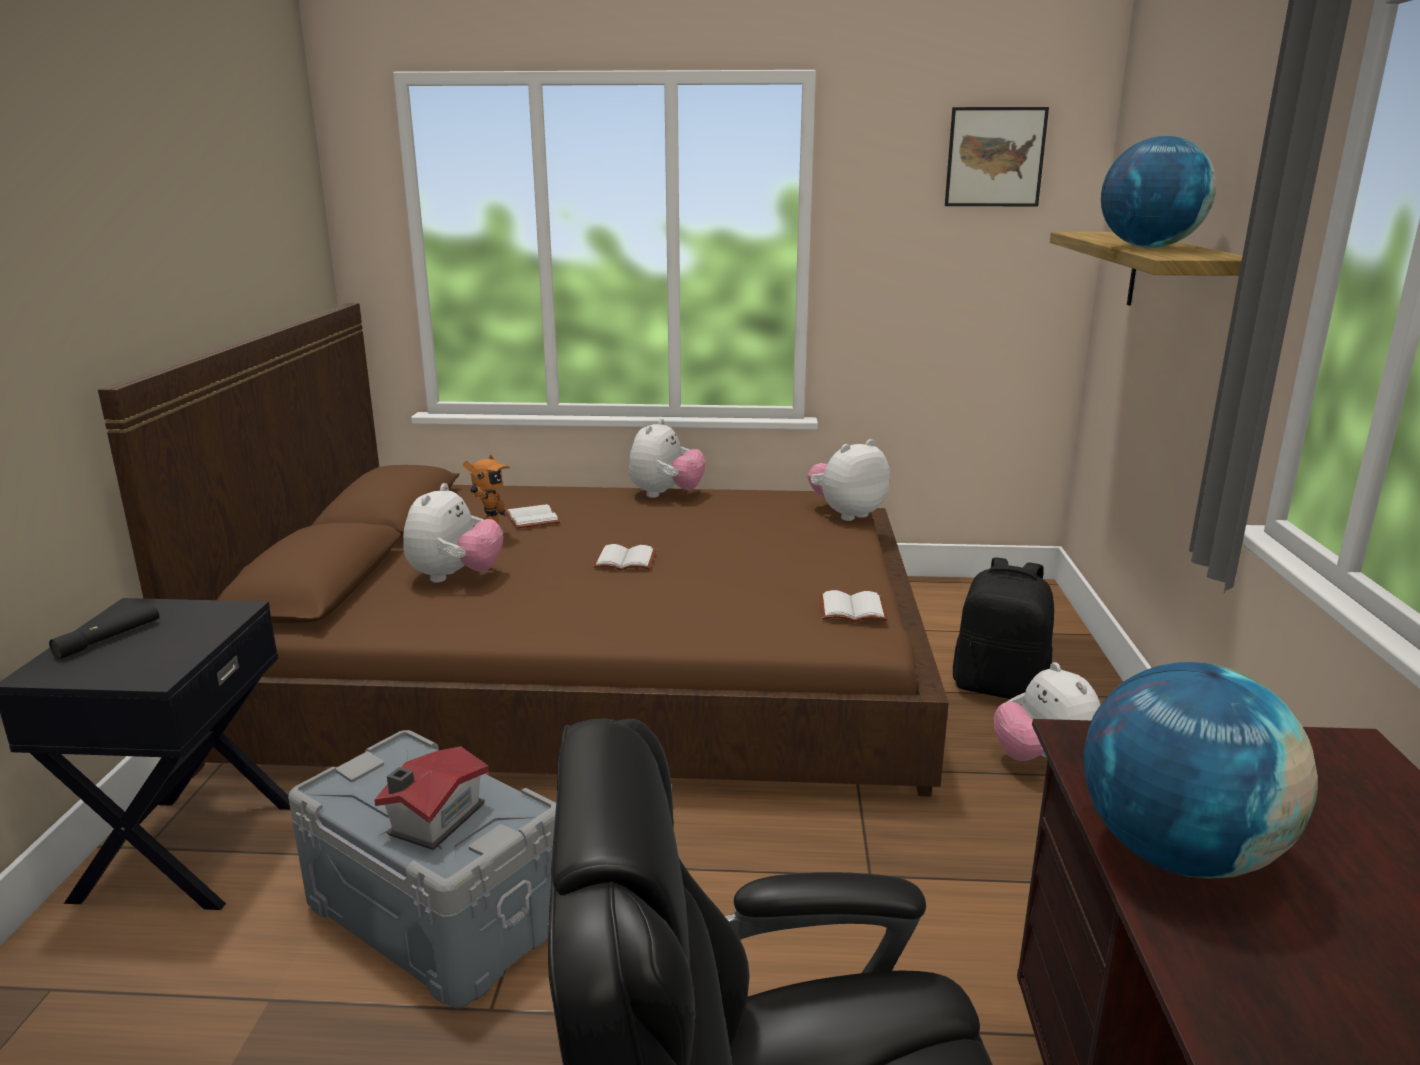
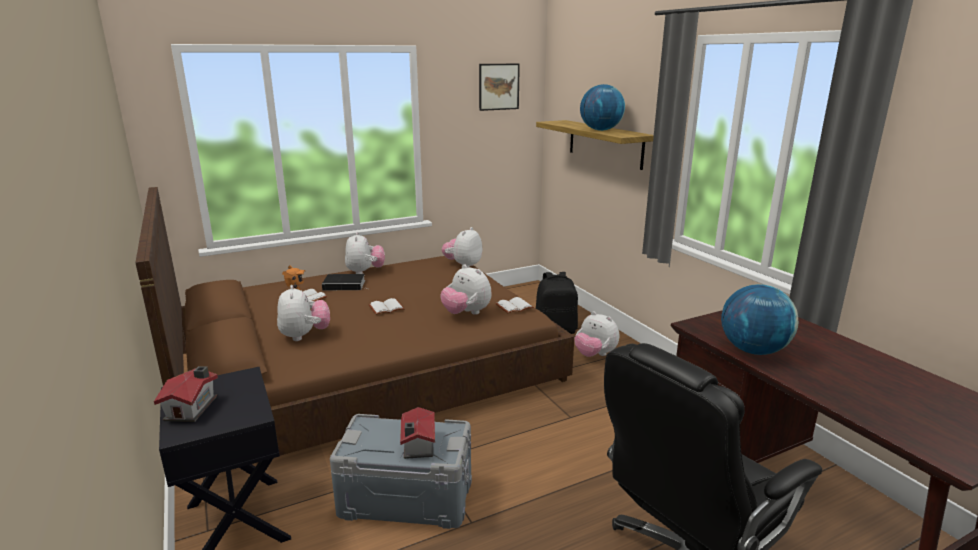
camera: 30 degrees left, 0 degrees up
black flashlight [49,606,159,659] -> toy house [154,366,218,422]
none -> book [322,274,368,291]
none -> plush toy [441,264,492,315]

